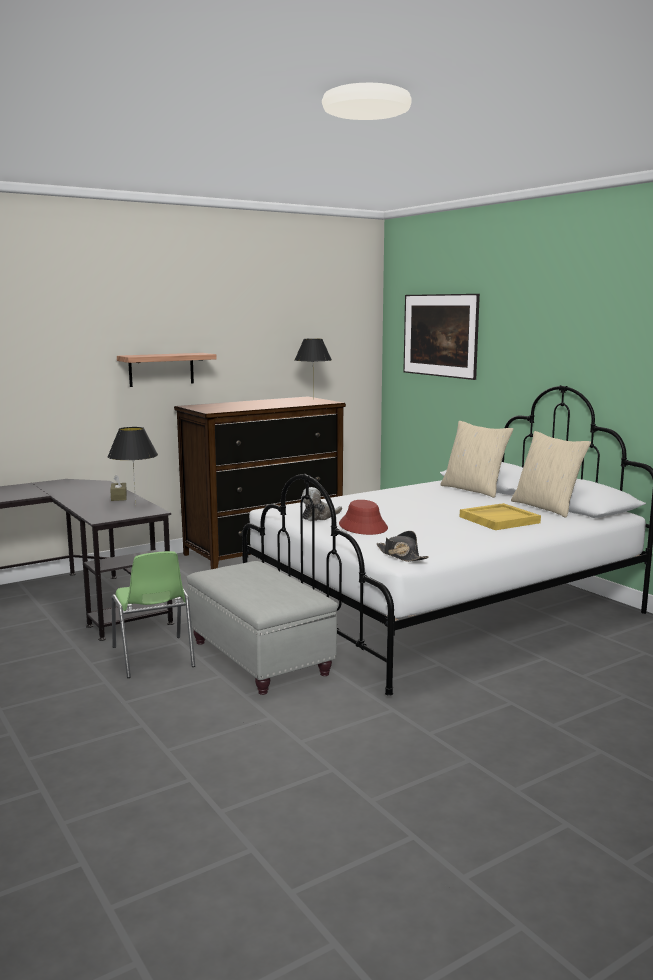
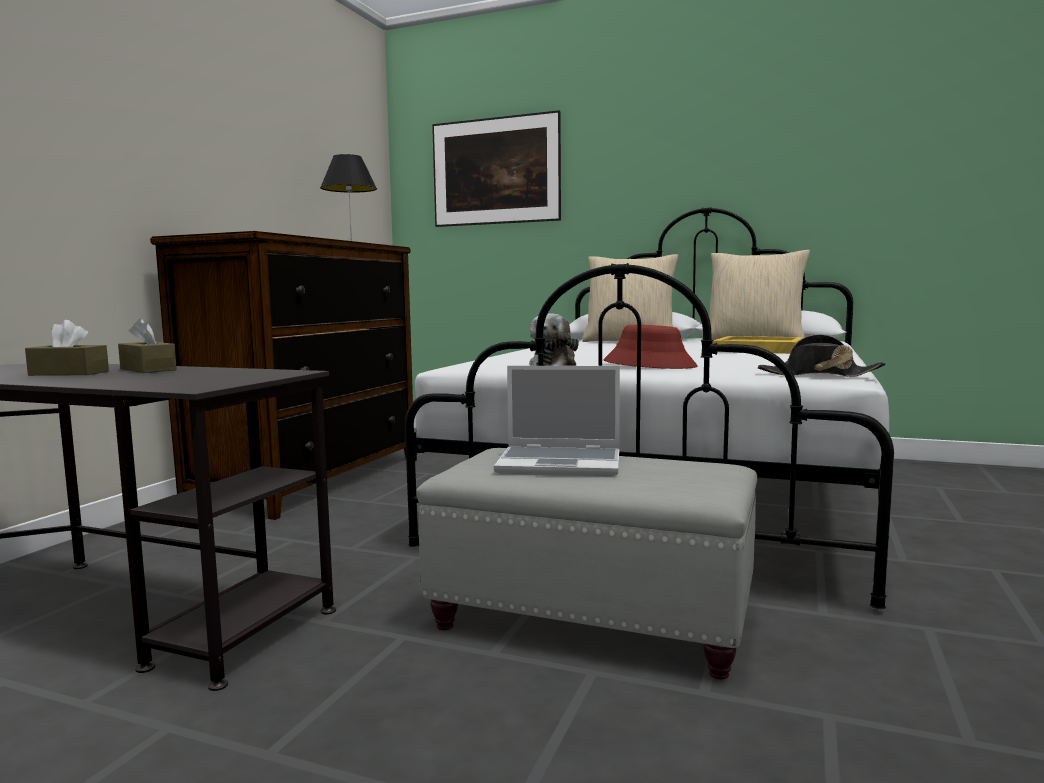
camera: 35 degrees left, 5 degrees down
black table lamp [107,427,158,506] -> none
green chair [112,551,195,678] -> none
shelf [117,353,217,387] -> none
none -> brown tissue box [25,320,109,376]
none -> laptop [494,366,620,477]

